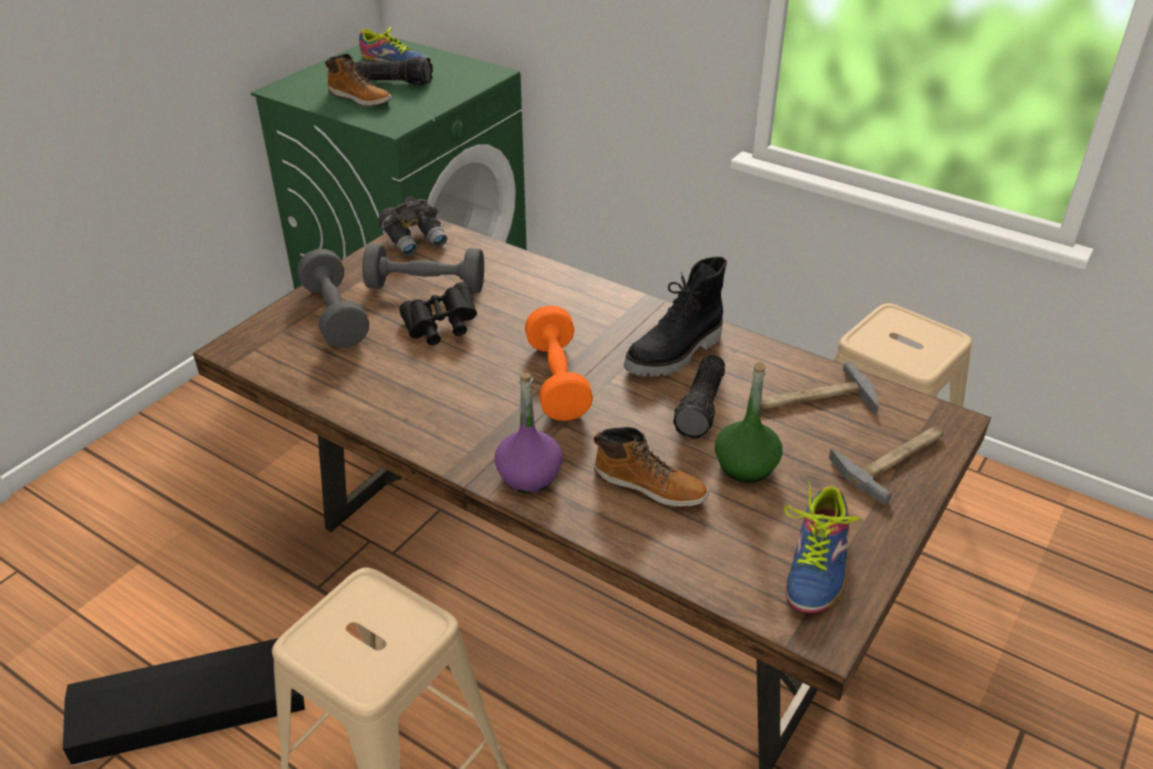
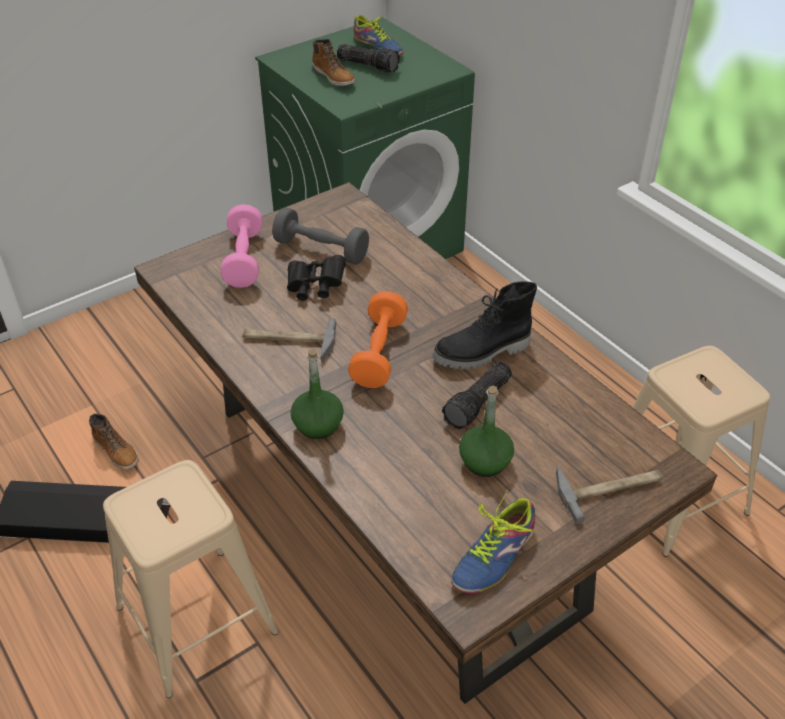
camera: 20 degrees right, 5 degrees up
grey dumbbell [297,249,369,348] -> pink dumbbell [221,204,263,288]
grey binoculars [378,196,448,256] -> none
purple bottle [495,372,562,493] -> green bottle [291,350,344,439]
boot [594,427,709,507] -> boot moved to [89,414,139,470]
hammer [761,362,879,415] -> hammer moved to [243,318,336,363]

